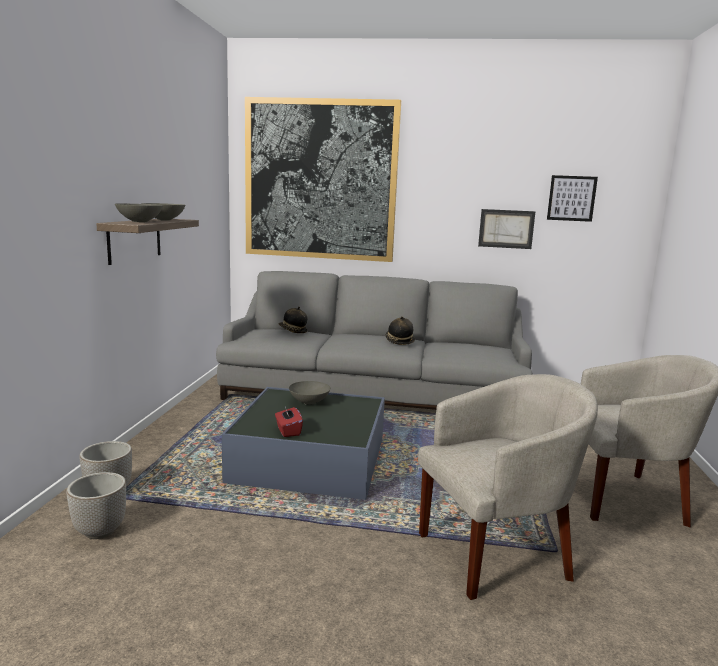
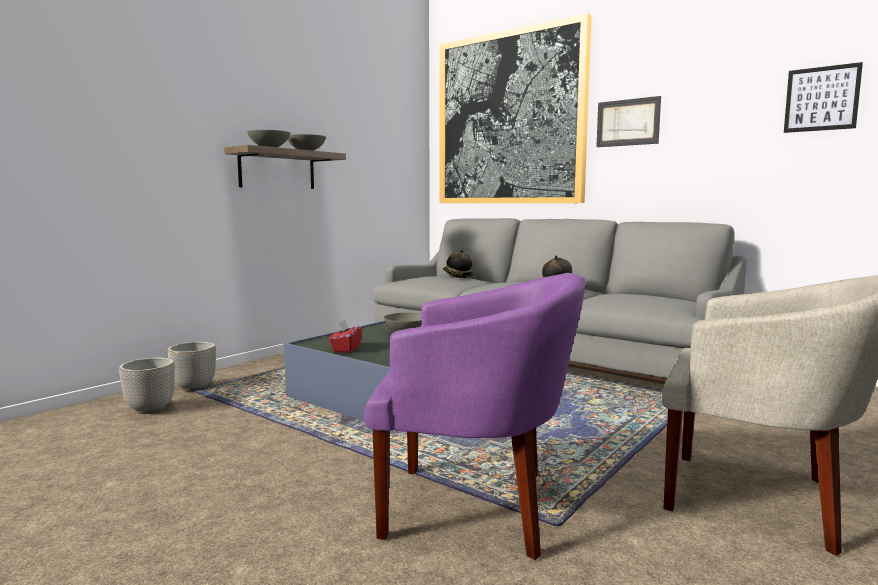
camera: 30 degrees right, 5 degrees down
beige armchair [418,374,598,600] -> purple armchair [364,273,586,560]
picture [478,209,536,249] -> picture moved to [596,96,661,147]

